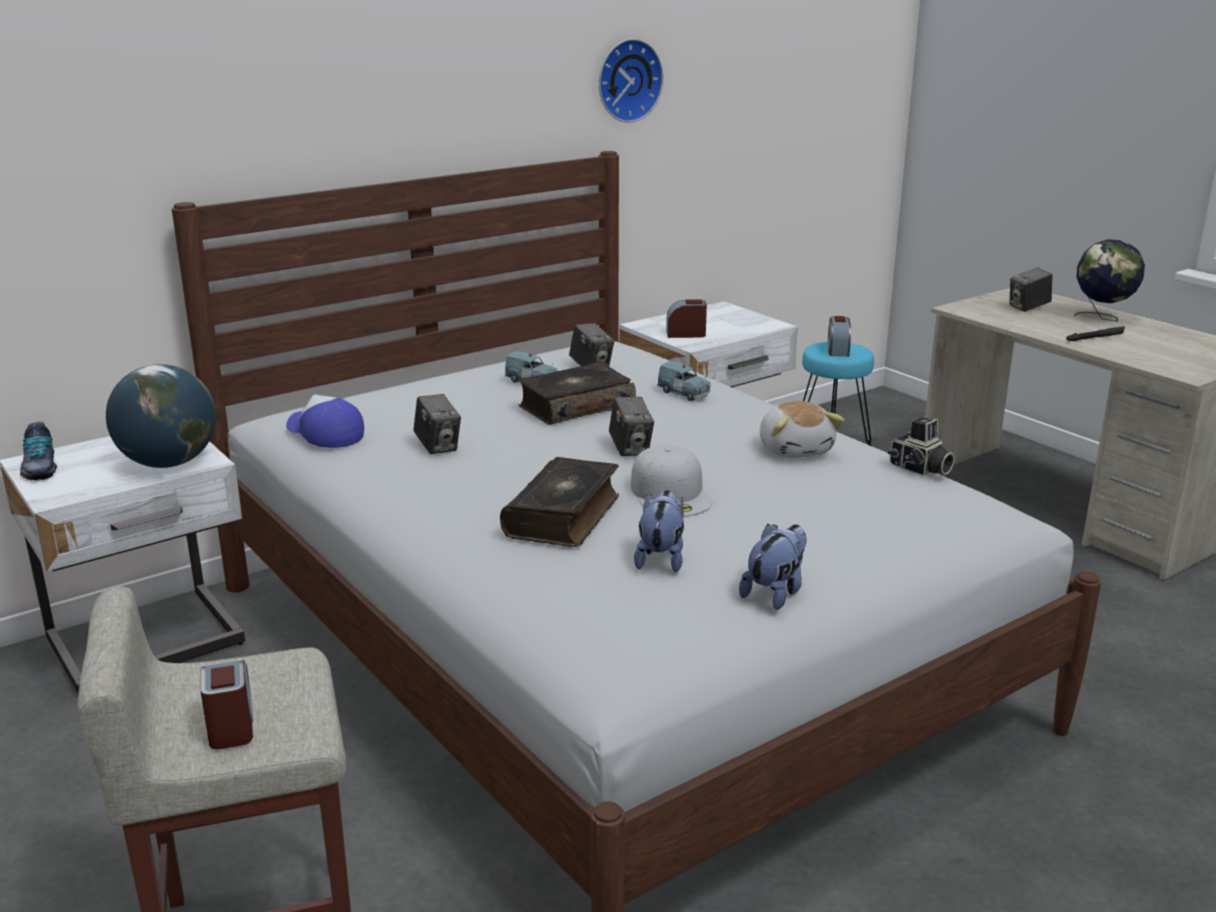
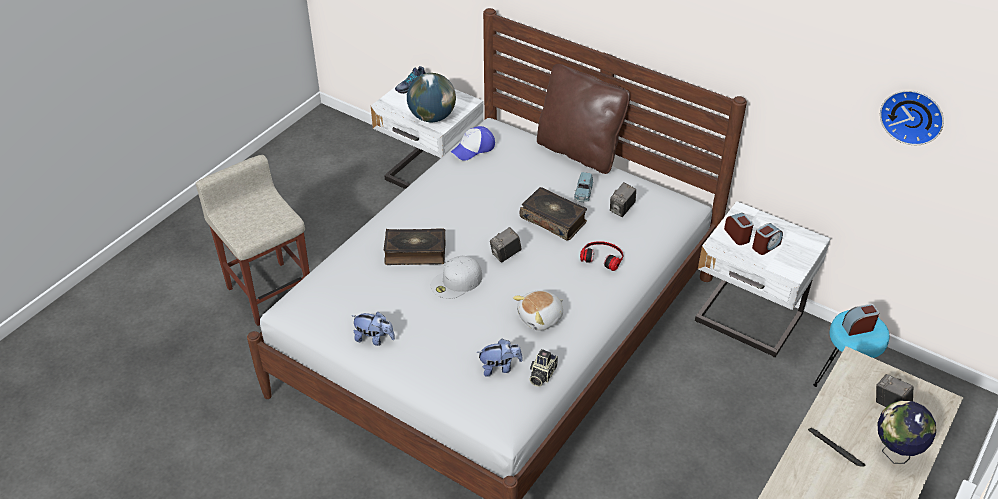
camera: 70 degrees right, 20 degrees up
alarm clock [200,660,253,749] -> alarm clock moved to [752,223,783,255]
cap [286,395,364,448] -> cap turned 150 degrees counterclockwise [451,126,495,161]
camera [413,394,461,454] -> none
wall clock [599,39,663,123] -> wall clock moved to [880,90,944,145]
plush toy [634,490,684,572] -> plush toy moved to [477,339,523,377]
blue toy car [657,361,711,401] -> headphones [580,241,623,271]
none -> brown pillow [537,64,630,174]

